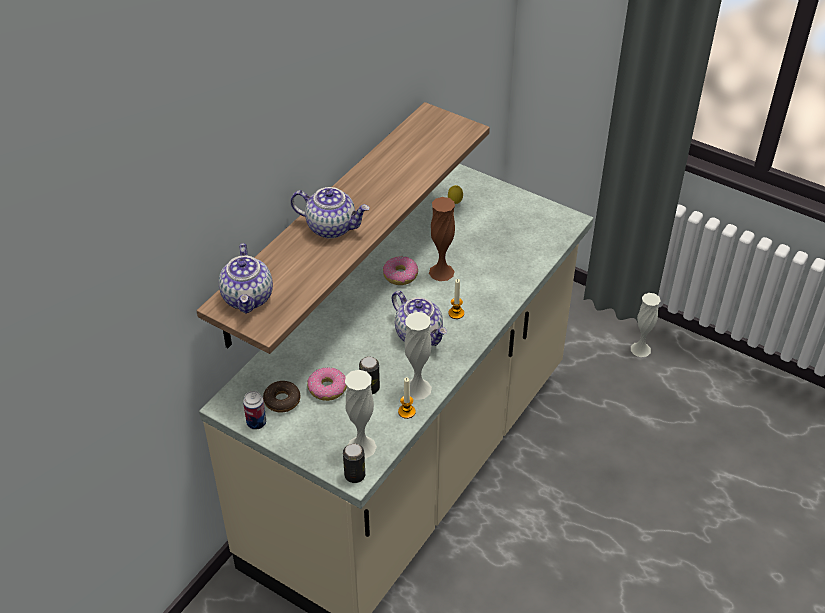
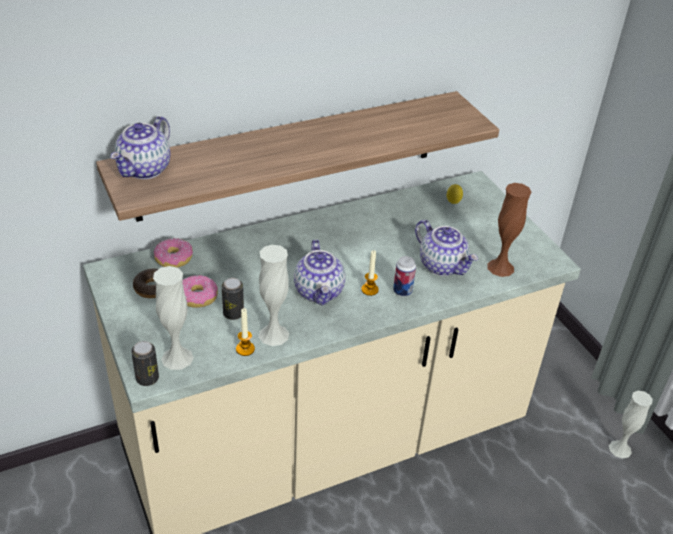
camera: 30 degrees right, 5 degrees down
can [243,391,266,430] -> can moved to [393,256,416,296]
teapot [290,187,370,239] -> teapot moved to [415,220,478,276]
donut [383,256,418,285] -> donut moved to [154,238,193,268]
brown vase [429,197,455,281] -> brown vase moved to [487,183,531,277]

